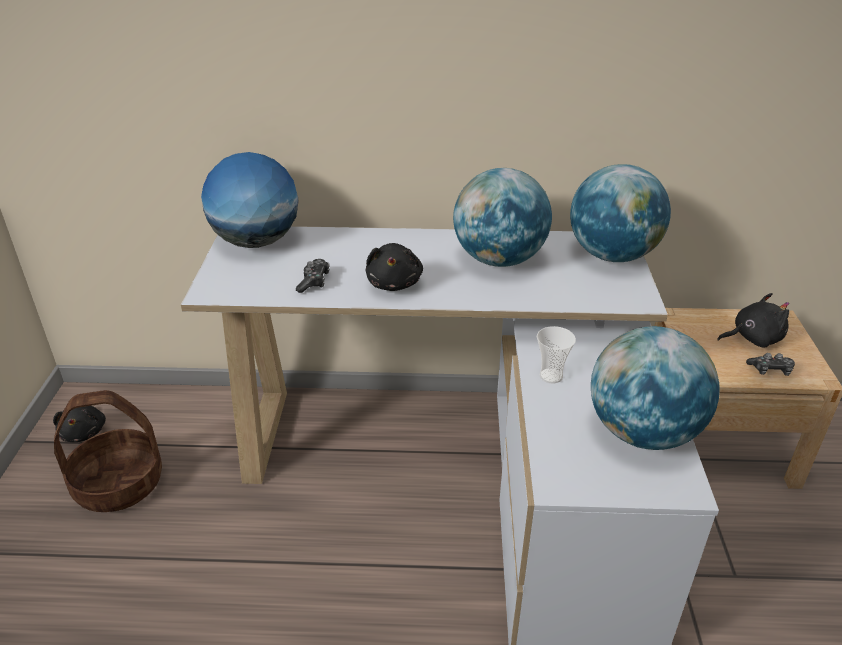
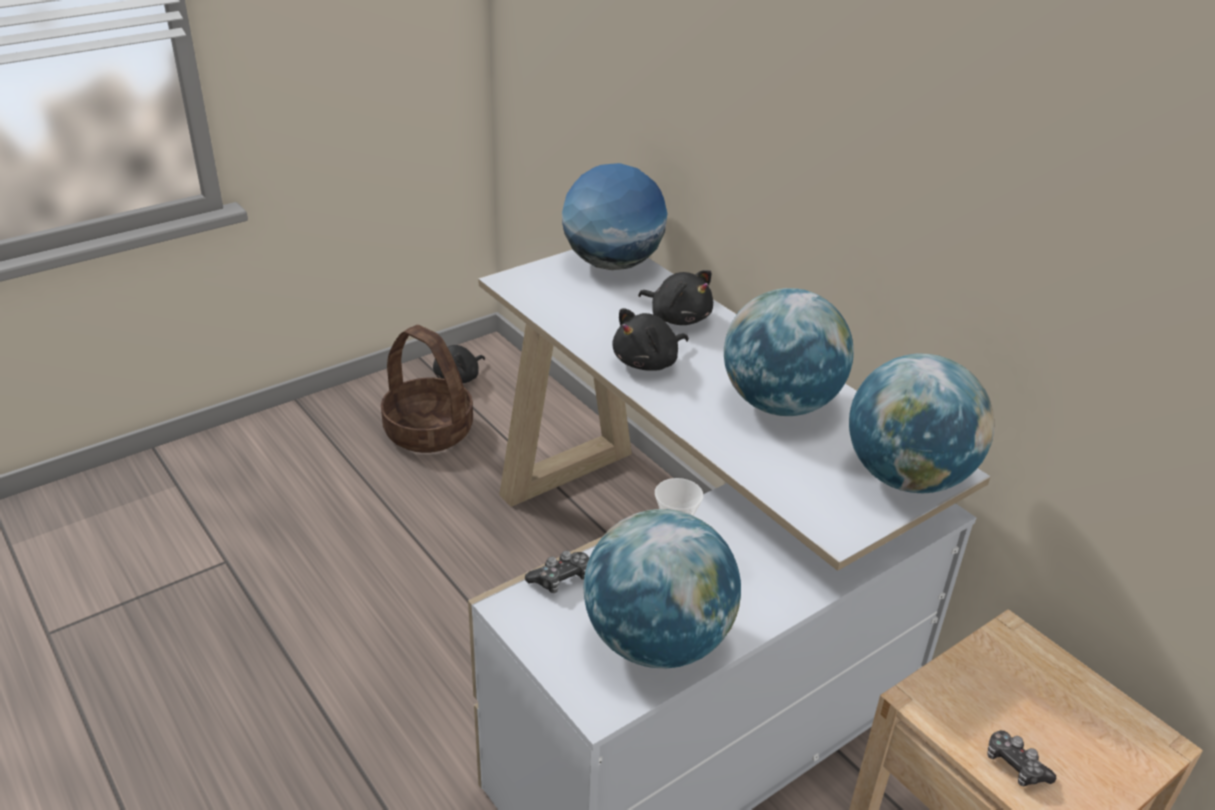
camera: 50 degrees right, 0 degrees up
game controller [296,259,330,293] -> game controller moved to [525,551,589,593]
black plush toy [717,293,789,347] -> black plush toy moved to [638,270,713,325]

